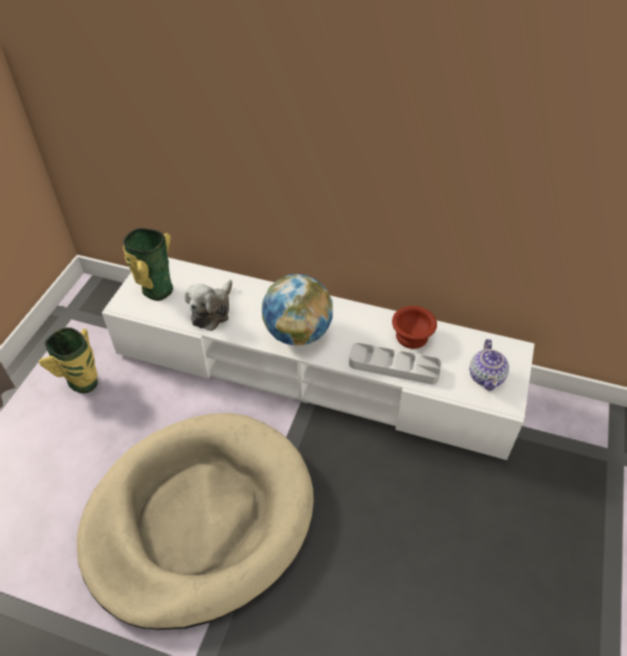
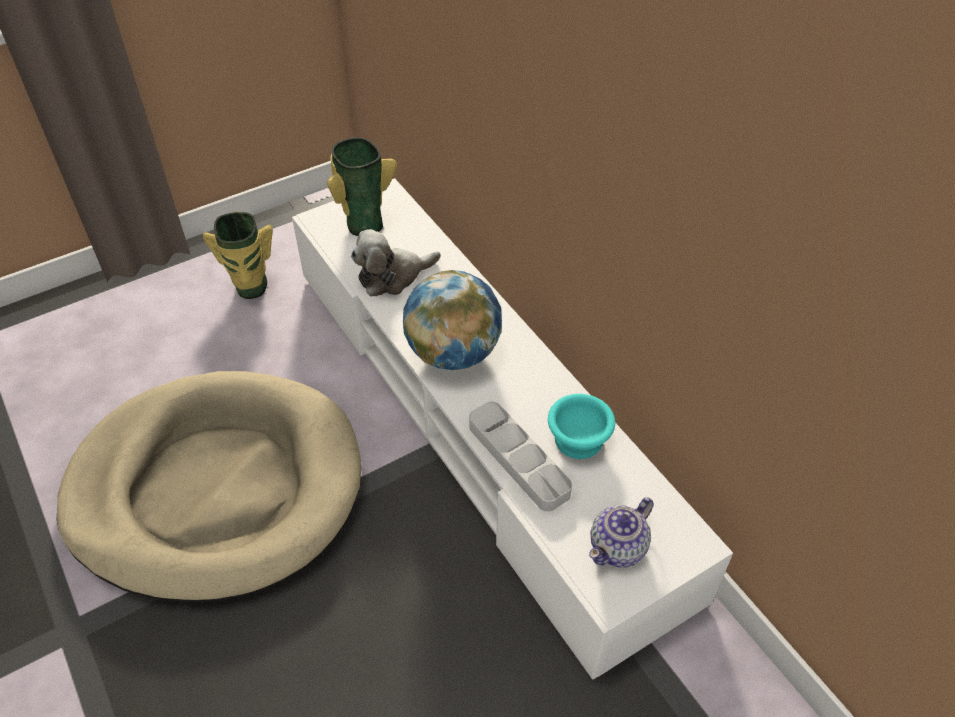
camera: 40 degrees right, 0 degrees up
brown bowl [392,306,437,349] -> turquoise bowl [548,394,615,459]

